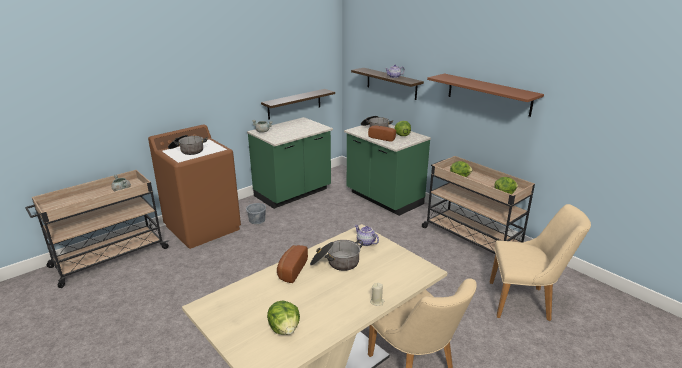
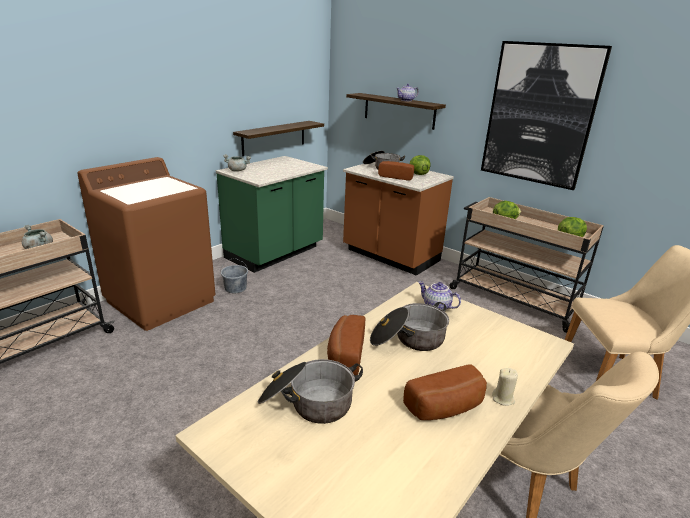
camera: 10 degrees left, 0 degrees up
cooking pot [168,135,208,155] -> cooking pot moved to [258,359,363,424]
lettuce [267,300,300,335] -> none
green counter [344,124,431,216] -> brown counter [343,161,454,276]
brown shelf [427,73,544,117] -> picture [481,41,612,190]
none -> bread [403,364,487,420]

